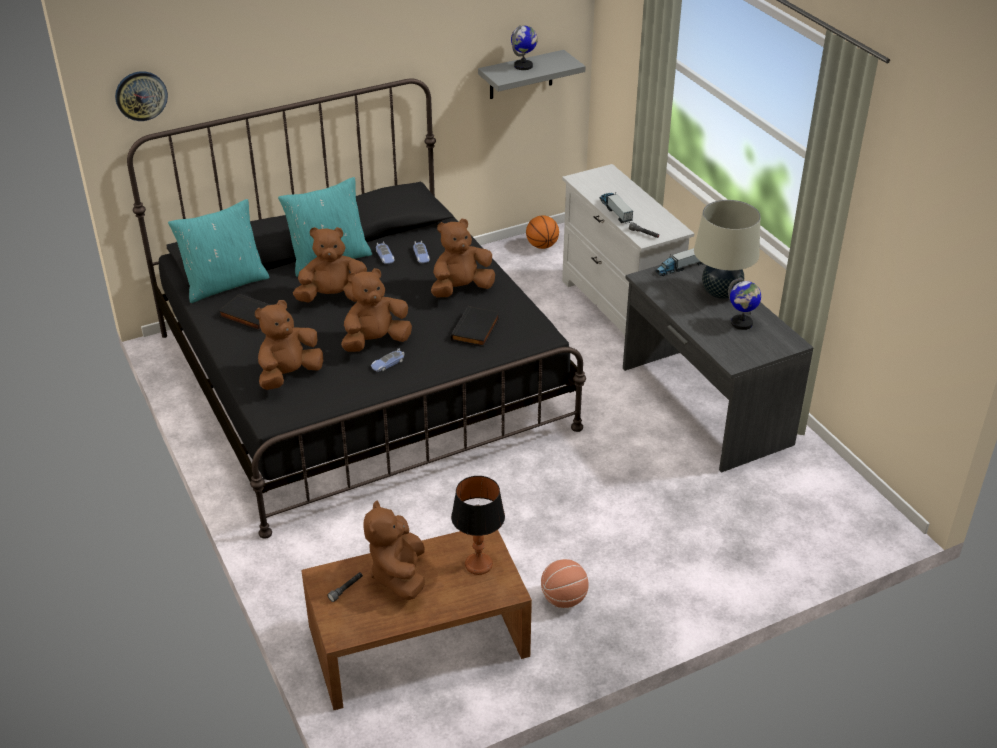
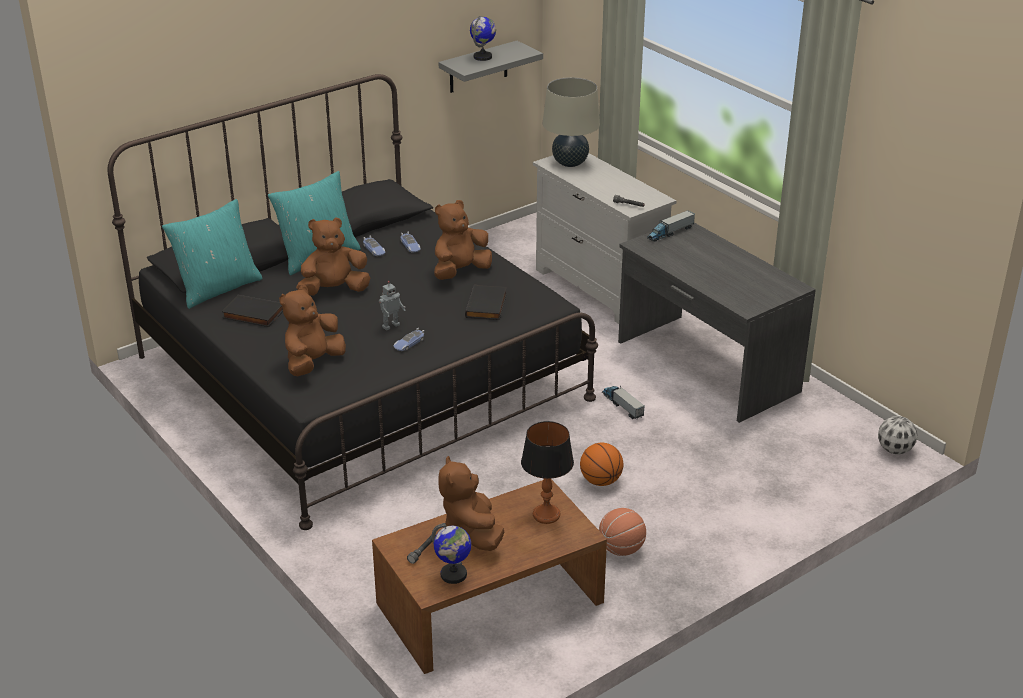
camera: 10 degrees left, 5 degrees down
wall clock [115,71,168,121] -> none
brown plush toy [341,268,412,352] -> toy robot [379,281,406,331]
basketball [526,215,559,249] -> basketball moved to [580,443,623,486]
toy truck [600,192,633,223] -> toy truck moved to [602,386,644,419]
beige table lamp [694,200,761,299] -> beige table lamp moved to [543,77,600,167]
globe [728,277,761,330] -> globe moved to [432,523,471,584]
none -> football [878,416,917,454]

